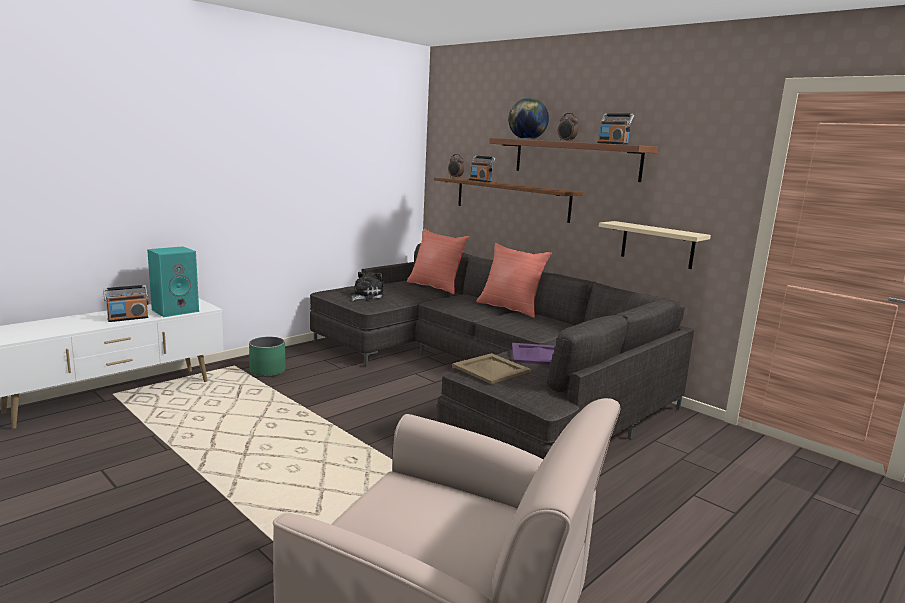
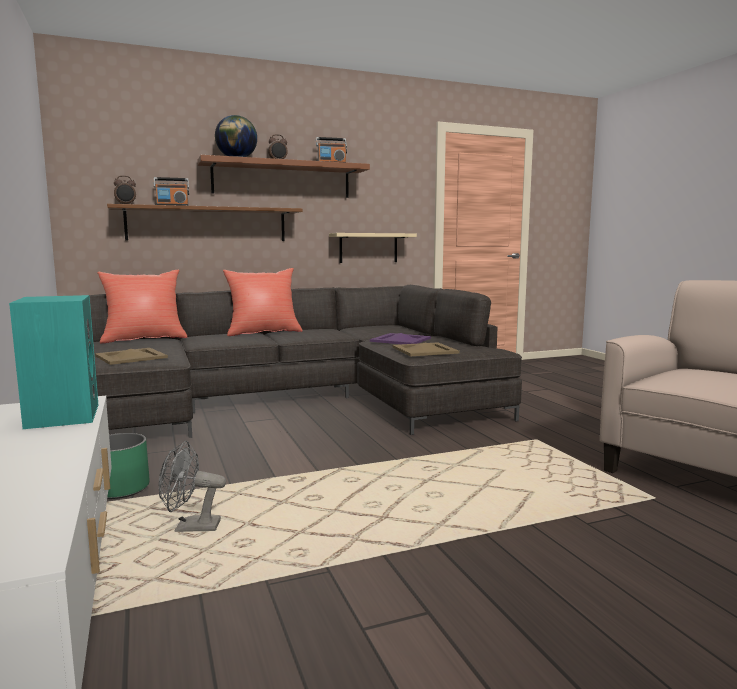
camera: 65 degrees left, 5 degrees down
radio [103,285,148,322] -> none
plush toy [351,272,385,301] -> beige tray [95,348,168,365]
none -> grey fan [158,441,226,532]

